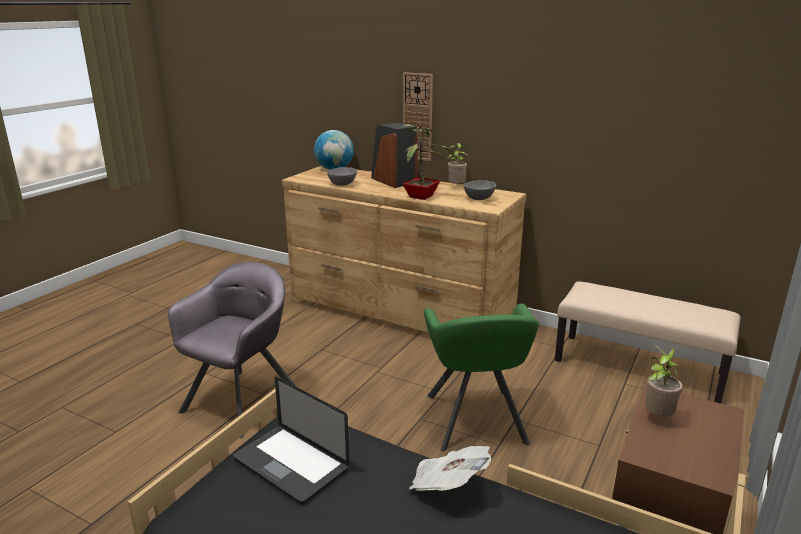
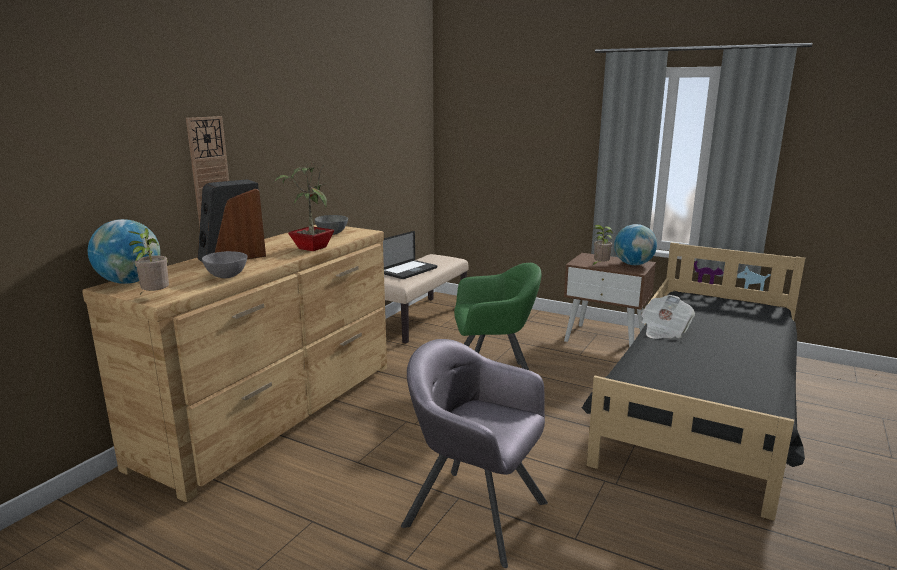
camera: 90 degrees left, 5 degrees down
laptop [233,377,349,505] -> laptop moved to [383,231,437,279]
potted plant [448,143,467,184] -> potted plant moved to [128,228,169,295]
none -> globe [614,224,657,265]

